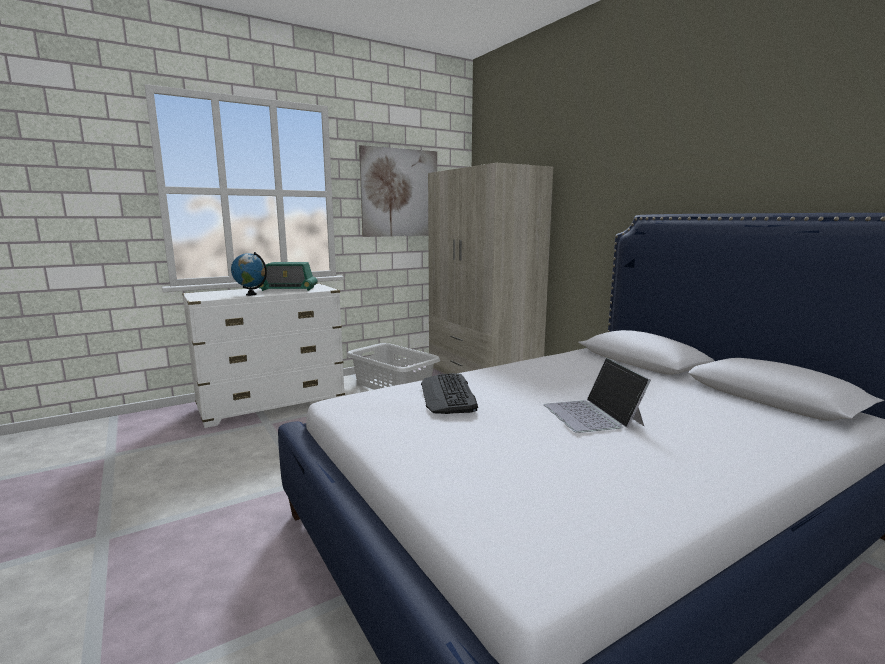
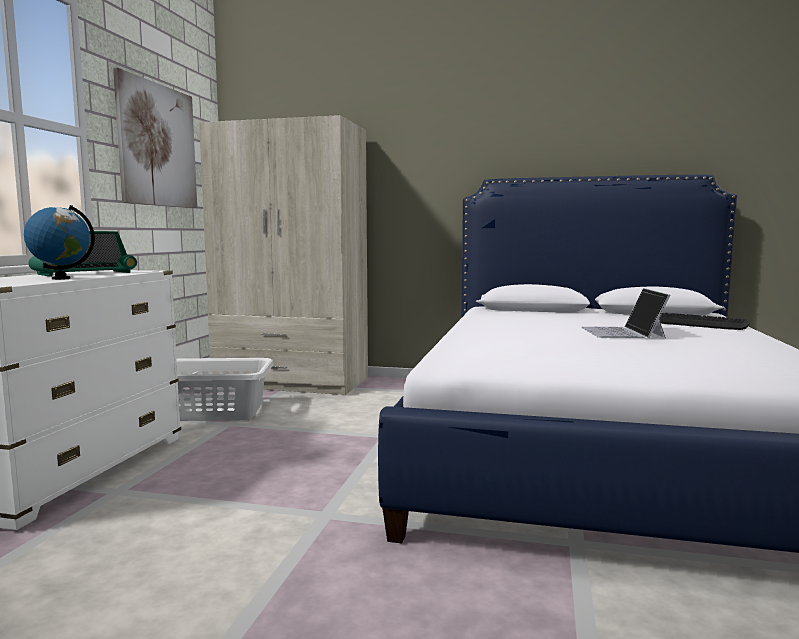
camera: 45 degrees left, 5 degrees down
keyboard [421,373,478,414] -> keyboard moved to [659,313,750,330]
laptop [543,358,651,433] -> laptop turned 60 degrees clockwise [581,288,671,338]

